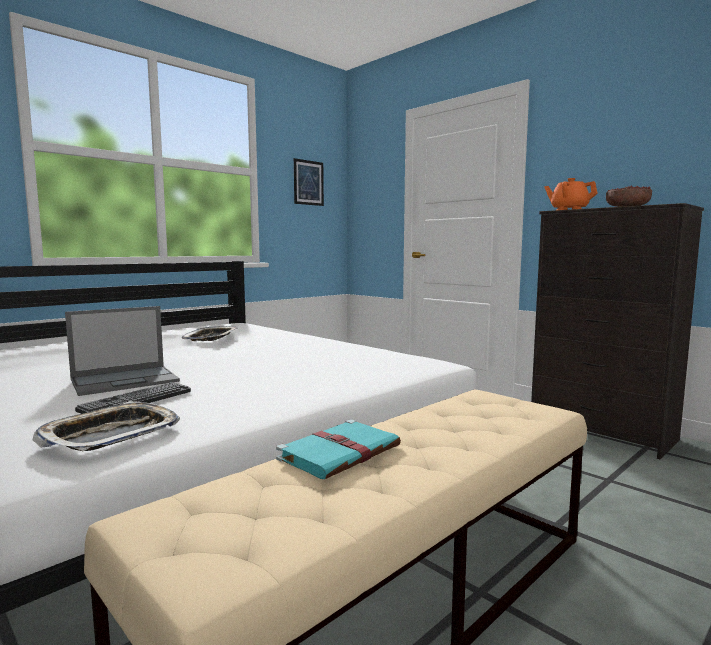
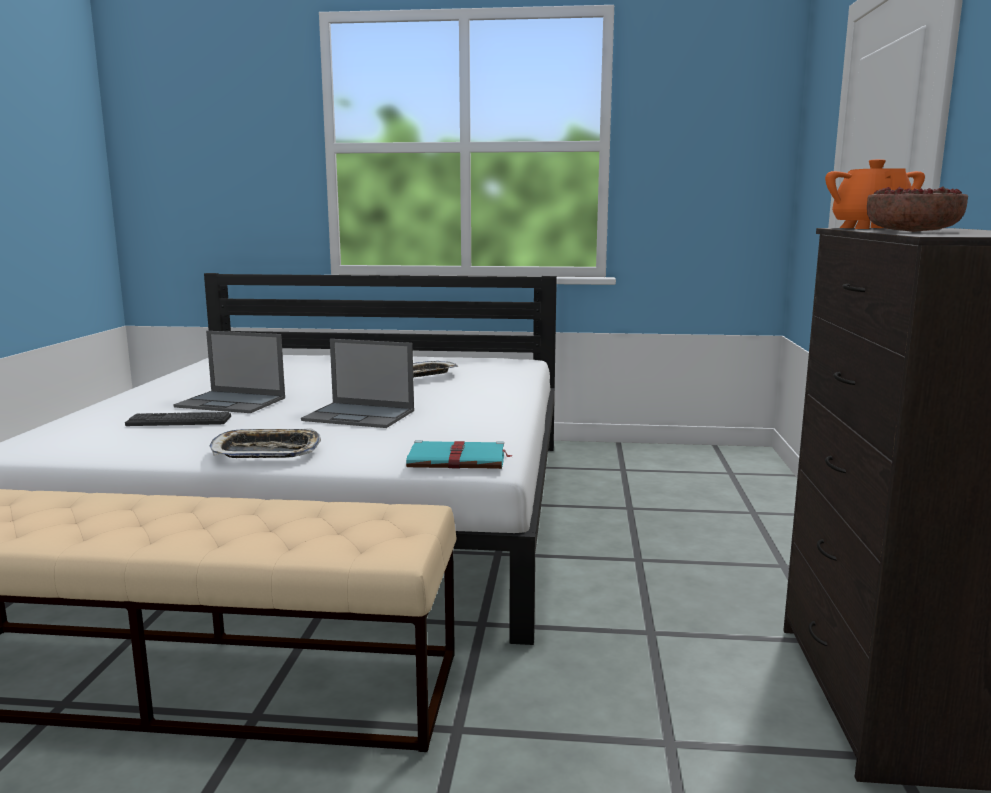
camera: 50 degrees right, 5 degrees up
tray [33,401,180,451] -> tray moved to [209,428,321,458]
turquoise book [276,419,401,479] -> turquoise book moved to [406,440,512,469]
picture [294,158,324,206] -> none
none -> laptop [301,339,414,428]

